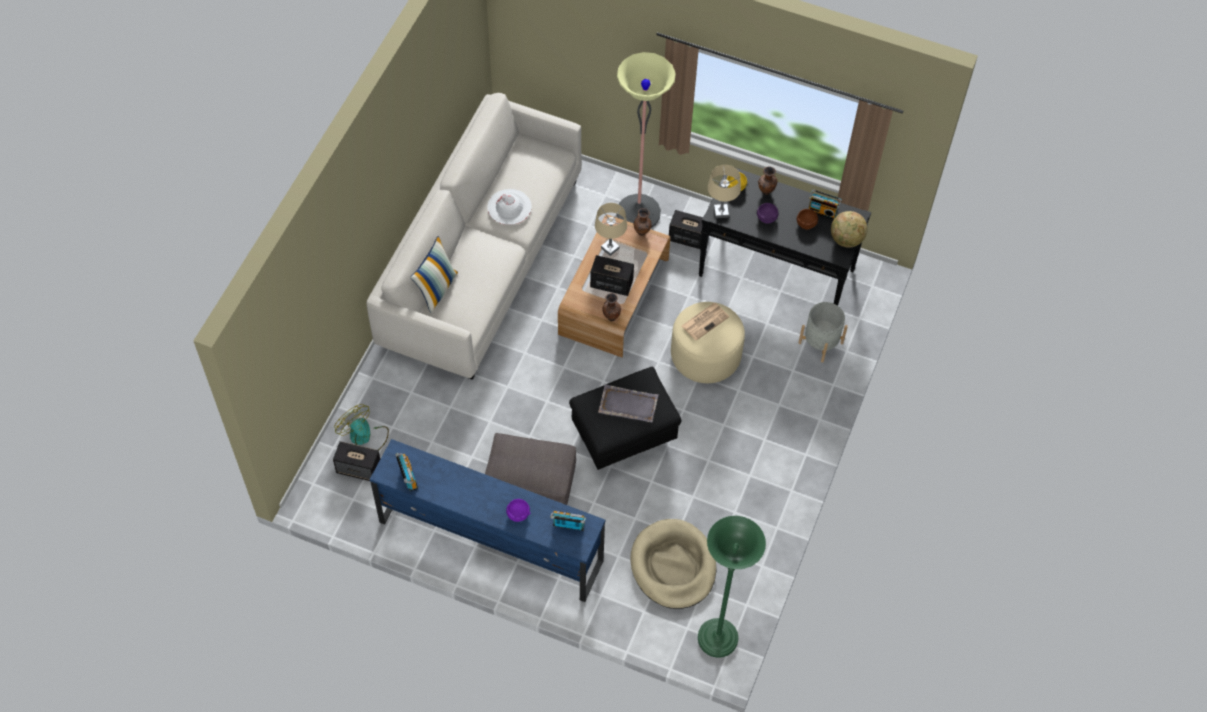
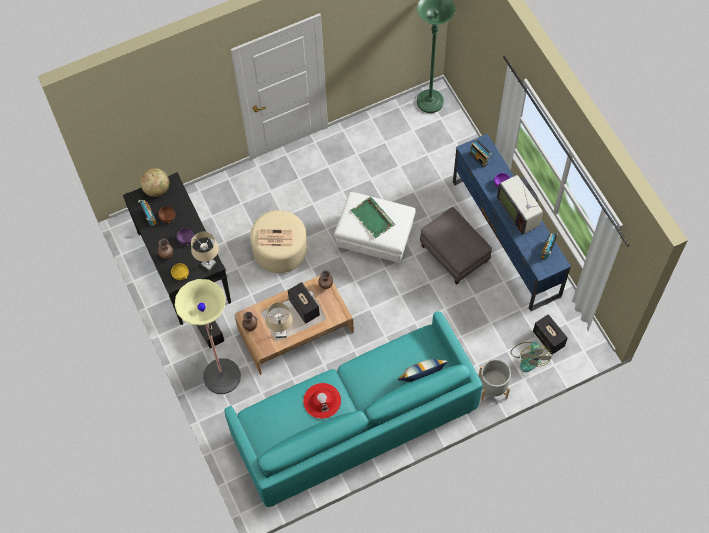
camera: 135 degrees left, 5 degrees up
white sofa [367,93,582,380] -> turquoise sofa [224,311,483,507]
white hat [487,189,532,225] -> red hat [303,383,341,419]
black ottoman [569,367,681,470] -> white ottoman [334,192,416,263]
grey tray [598,384,659,422] -> green tray [350,196,396,238]
beige dog bed [630,519,716,609] -> none
grey planter [798,302,848,362] -> grey planter moved to [479,359,511,401]
none -> television [497,175,543,235]

